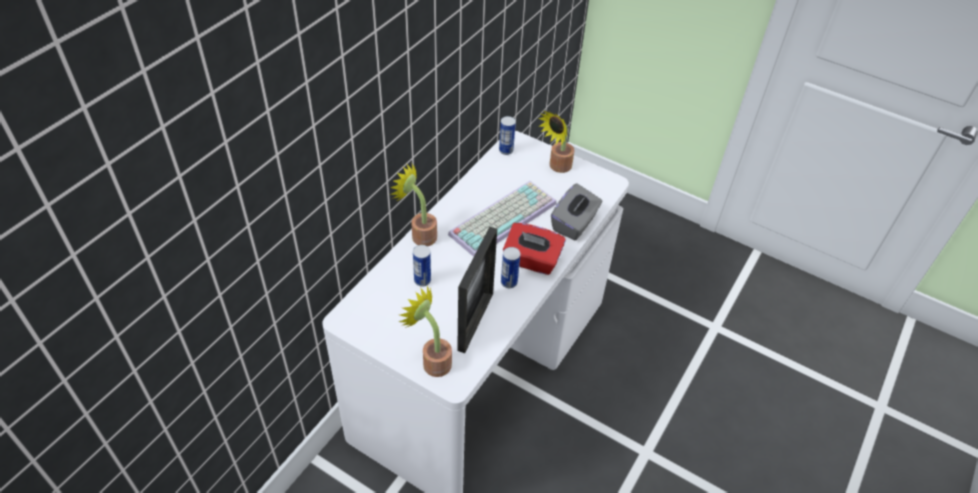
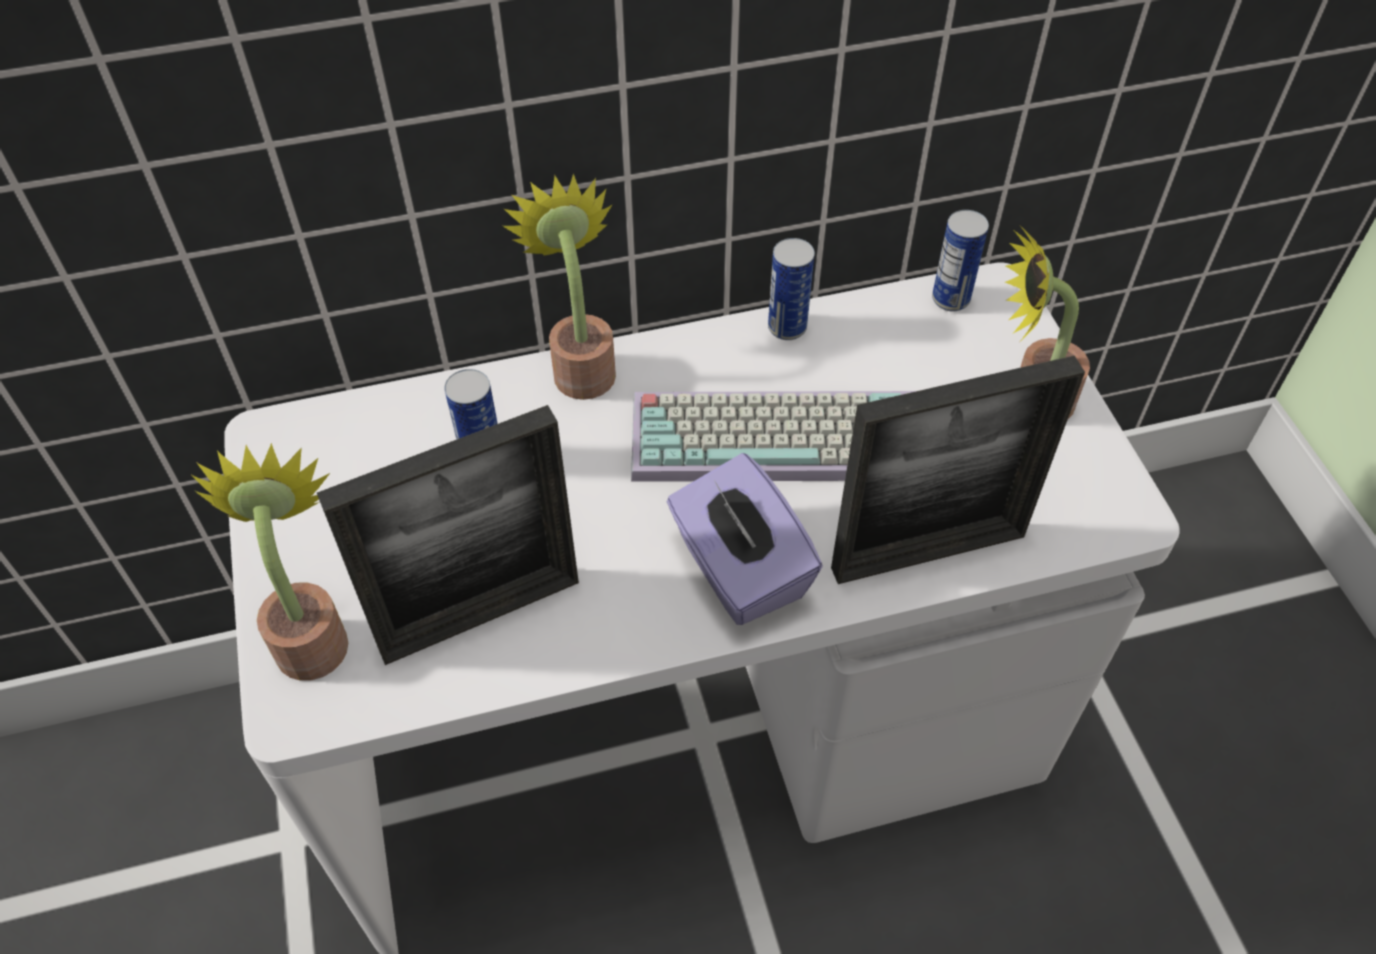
camera: 45 degrees right, 5 degrees up
can [501,247,520,288] -> can moved to [768,238,815,340]
red tissue box [503,223,566,275] -> purple tissue box [667,453,823,625]
grey tissue box [551,183,602,240] -> picture frame [831,355,1085,584]

